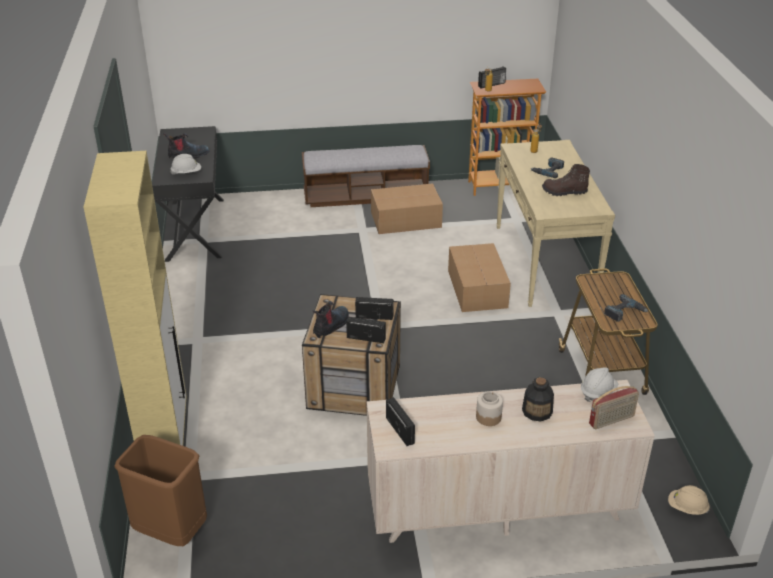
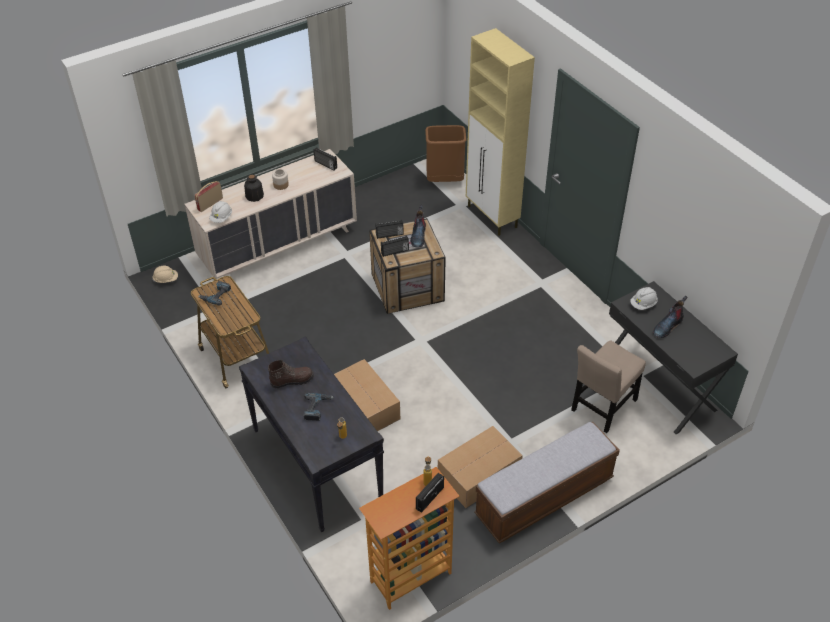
camera: 155 degrees right, 10 degrees up
beige console table [496,140,615,307] -> black console table [239,336,384,532]
none -> beige chair [571,340,646,433]

